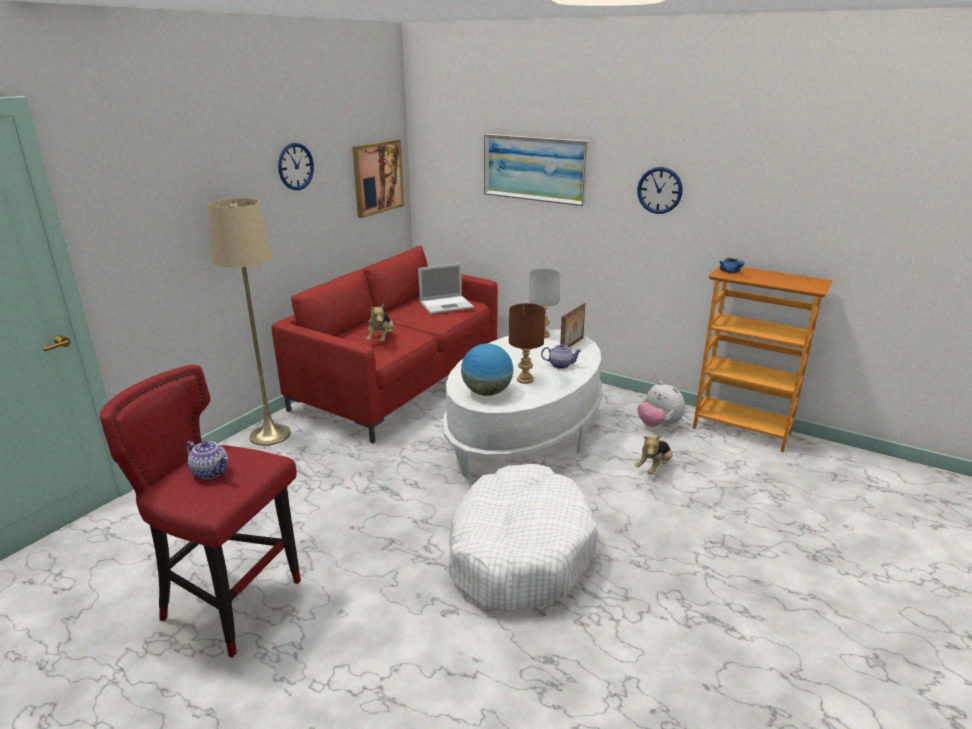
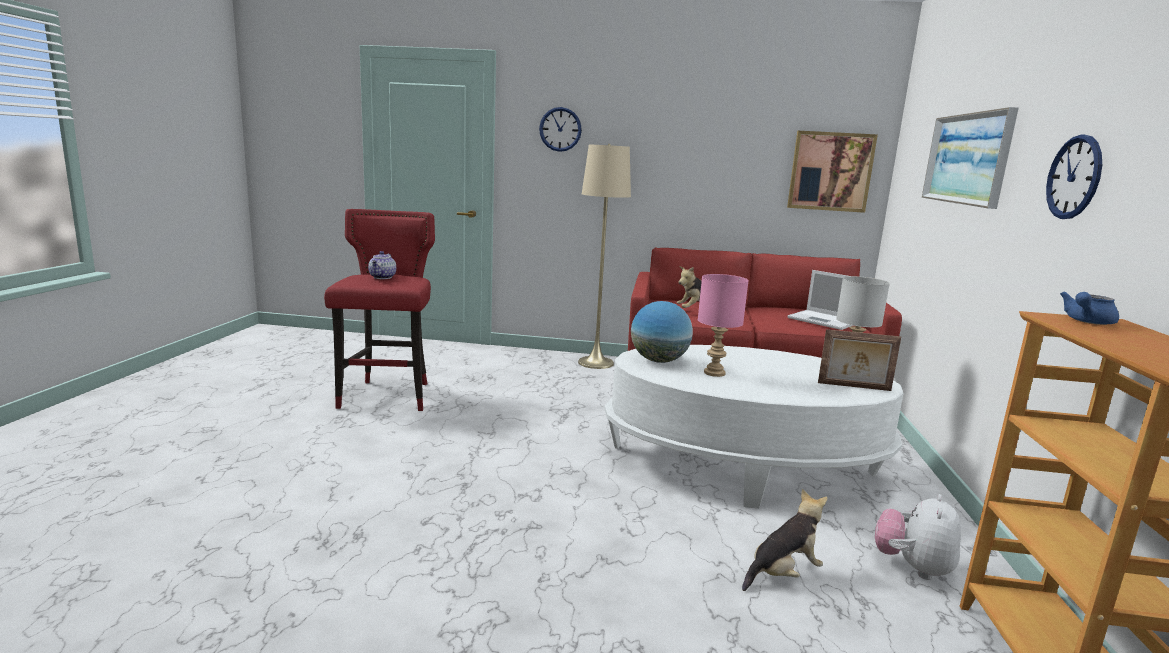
camera: 65 degrees right, 10 degrees down
wall clock [278,143,314,190] -> wall clock moved to [539,107,582,152]
white dog bed [449,464,598,612] -> none
brown table lamp [509,303,545,384] -> pink table lamp [698,274,749,377]
teapot [541,344,582,369] -> none
plush toy [635,436,673,475] -> plush toy turned 135 degrees clockwise [742,489,827,591]

